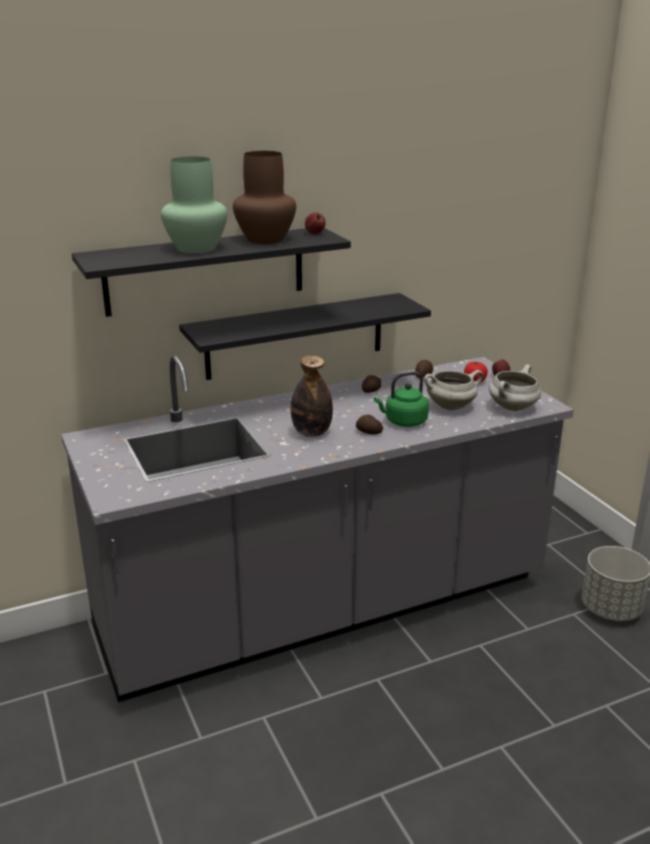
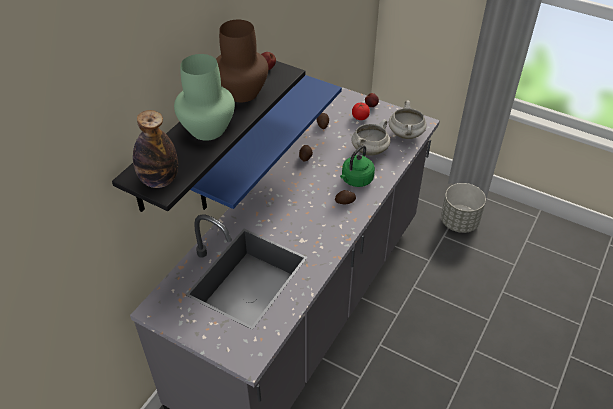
camera: 35 degrees left, 20 degrees up
black shelf [179,293,431,380] -> blue shelf [190,75,342,210]
bottle [291,356,333,437] -> bottle moved to [133,110,178,188]

